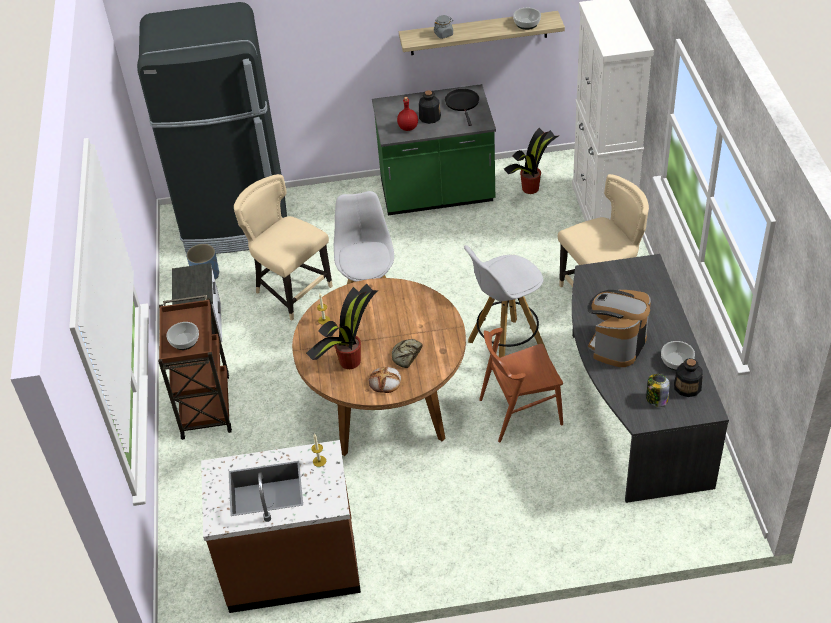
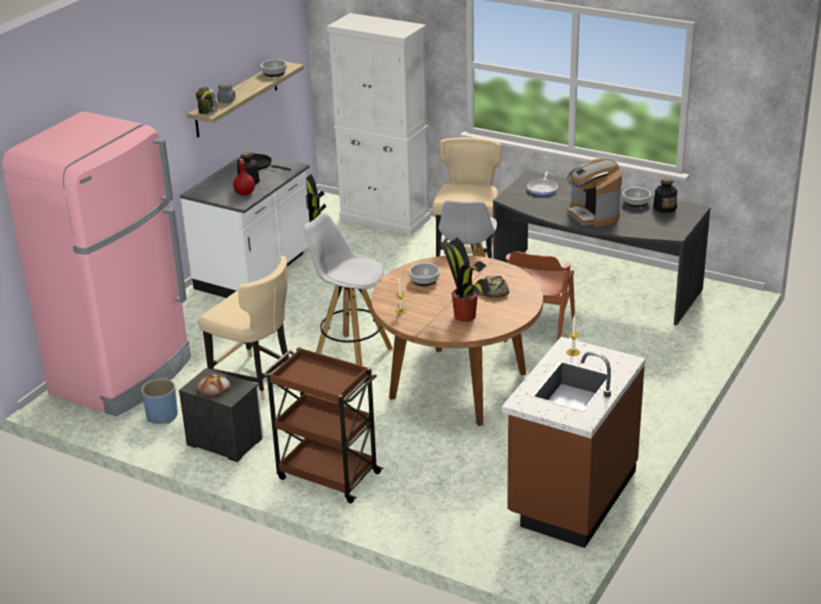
camera: 55 degrees left, 15 degrees down
black fridge [137,2,287,254] -> pink fridge [2,111,191,416]
bowl [167,322,199,350] -> bowl moved to [409,263,440,286]
beige chair [234,174,333,321] -> beige chair turned 135 degrees counterclockwise [198,256,289,400]
bread [369,366,401,393] -> bread moved to [197,374,231,397]
green counter [372,84,496,215] -> white counter [180,152,310,298]
jar [646,374,670,407] -> jar moved to [196,87,218,114]
none -> frying pan [527,172,558,195]

